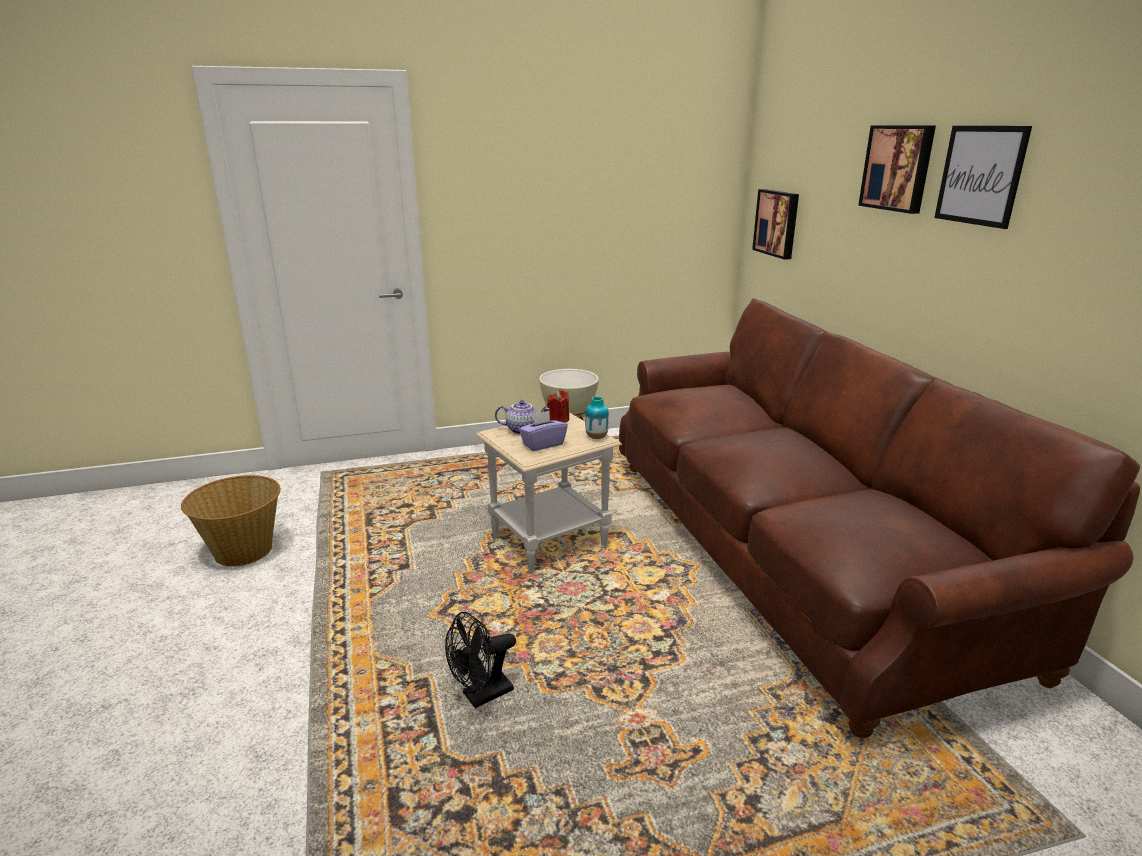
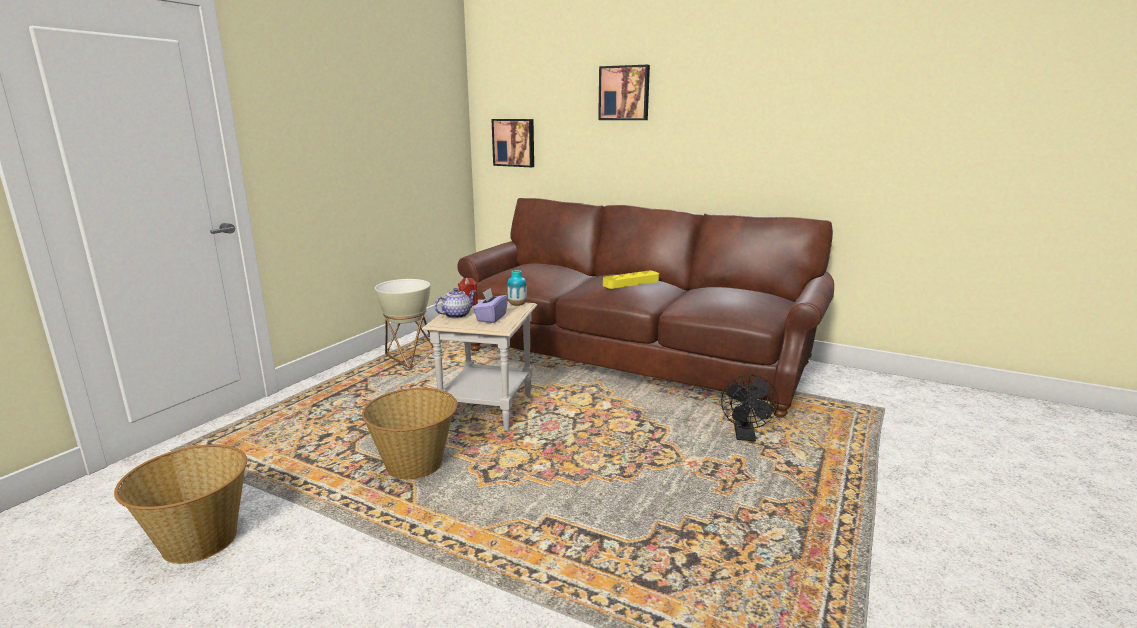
camera: 45 degrees left, 5 degrees down
black fan [445,612,516,708] -> black fan moved to [721,375,779,442]
picture [934,126,1032,229] -> none
none -> basket [362,388,458,480]
none -> yellow tray [603,271,659,289]

